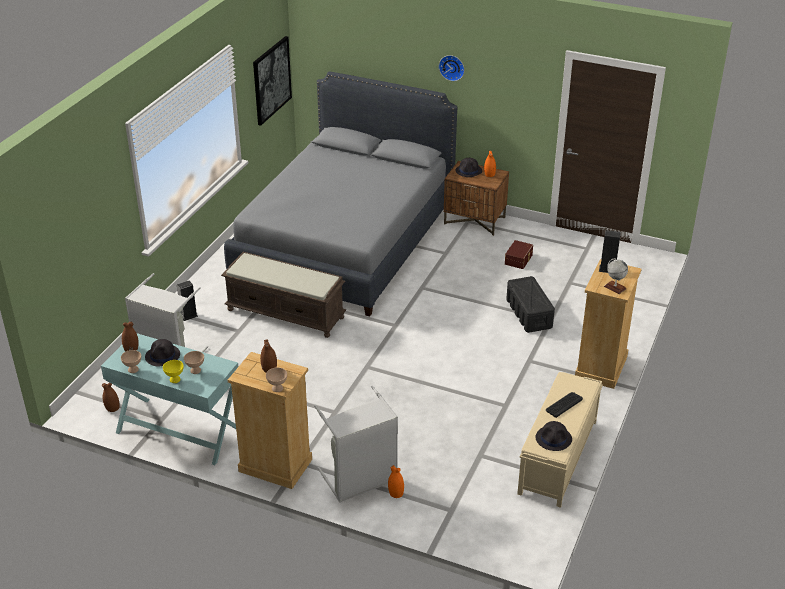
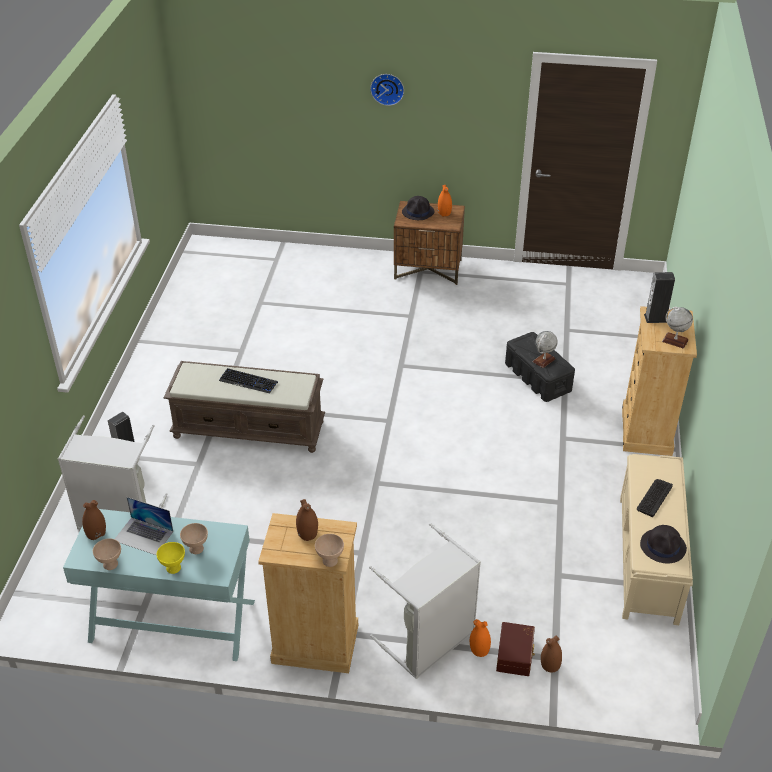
camera: 15 degrees left, 5 degrees up
brown vase [102,382,120,412] -> brown vase moved to [541,636,562,672]
black hat [145,339,180,366] -> laptop [115,497,173,555]
grey bed [224,71,457,317] -> none
picture [253,36,292,126] -> none
brown storage box [505,240,533,269] -> brown storage box moved to [496,622,535,676]
none -> keyboard [219,368,278,393]
none -> globe [533,331,558,368]

